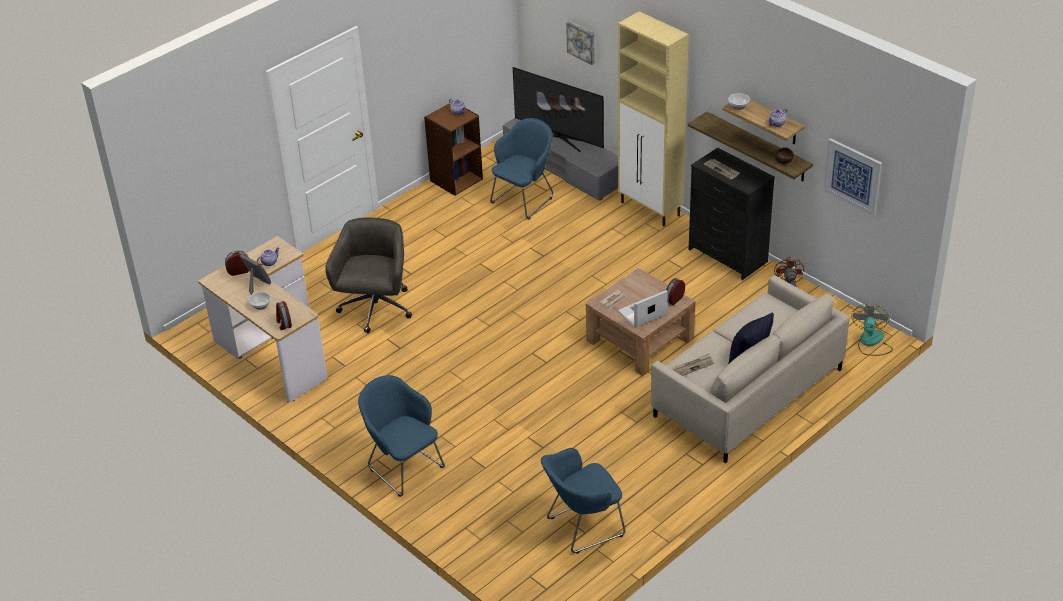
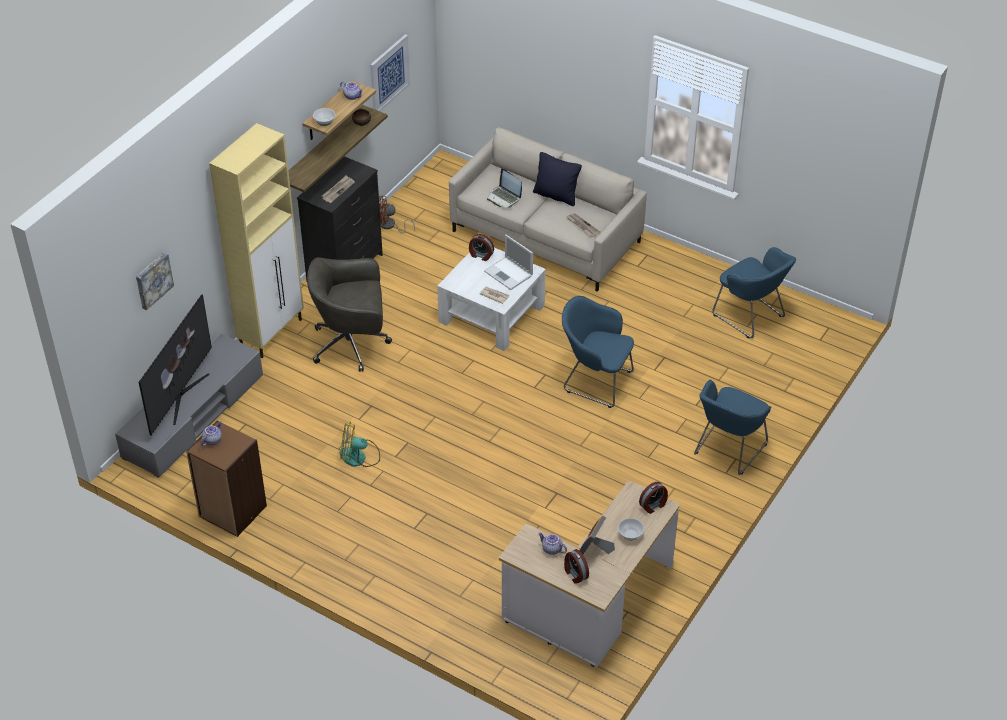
camera: 105 degrees left, 5 degrees up
grey office chair [325,217,412,333] -> grey office chair moved to [307,257,392,372]
blue armchair [490,118,553,219] -> blue armchair moved to [562,296,634,408]
brown coffee table [586,268,696,376] -> white coffee table [437,248,546,351]
fan [851,304,893,356] -> fan moved to [339,421,380,467]
none -> laptop [487,168,522,208]

